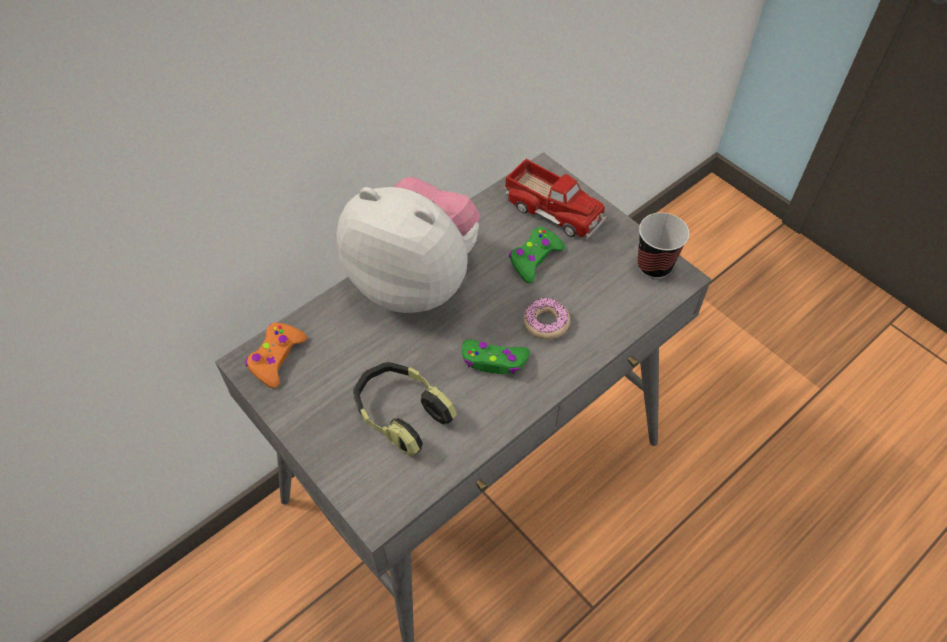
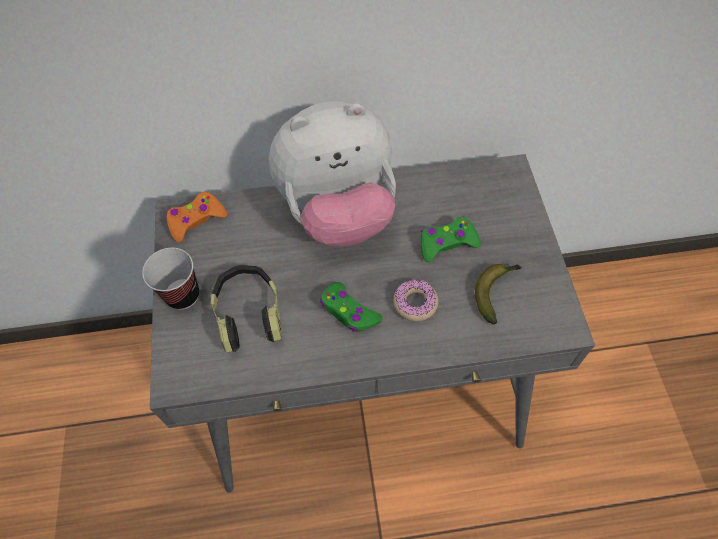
camera: 35 degrees right, 5 degrees up
plush toy [336,177,480,313] -> plush toy turned 105 degrees clockwise [269,101,396,246]
toy truck [504,159,607,239] -> none
cup [637,213,689,279] -> cup moved to [142,248,199,310]
none -> banana [475,264,522,324]

